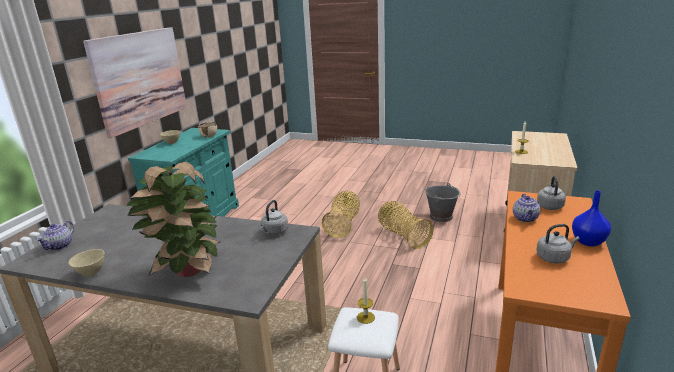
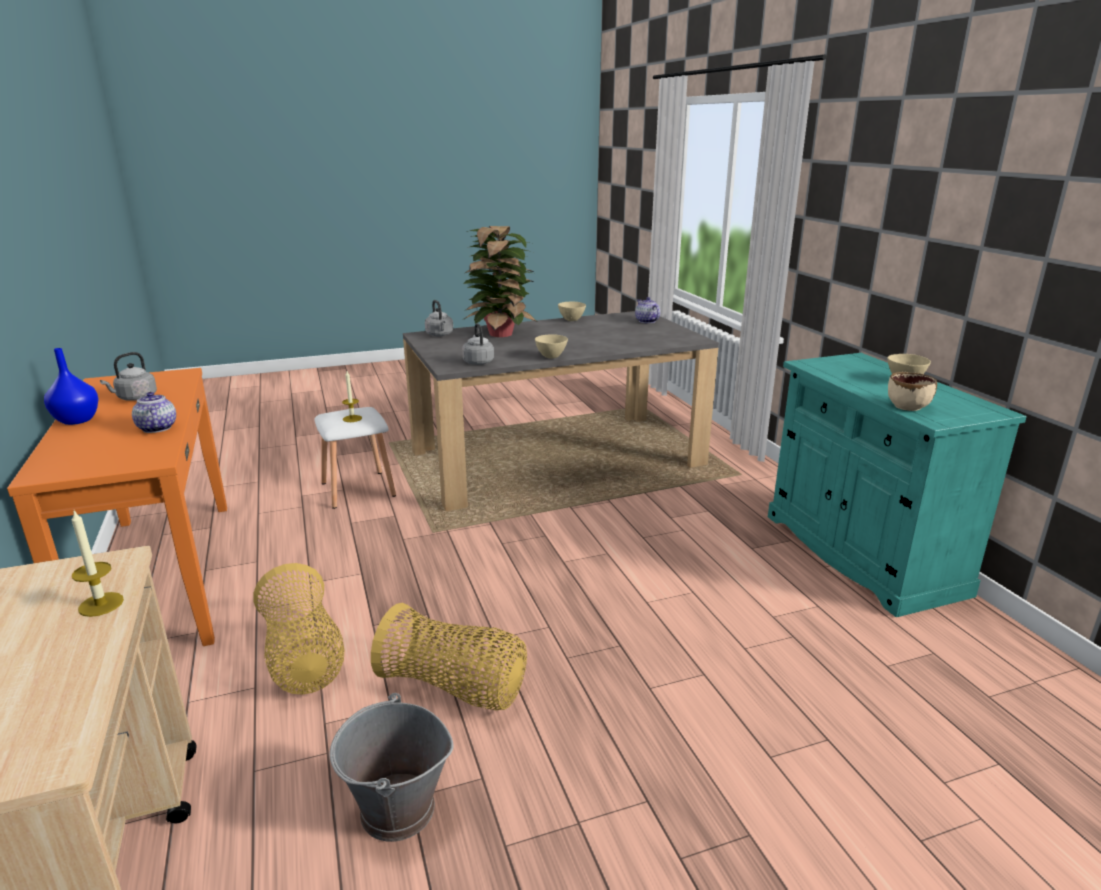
camera: 140 degrees right, 0 degrees up
picture [83,27,187,138] -> none
basket [322,191,360,238] -> basket moved to [253,563,345,694]
grey kettle [537,176,566,210] -> grey kettle moved to [425,300,453,336]
none -> beige bowl [535,334,568,359]

